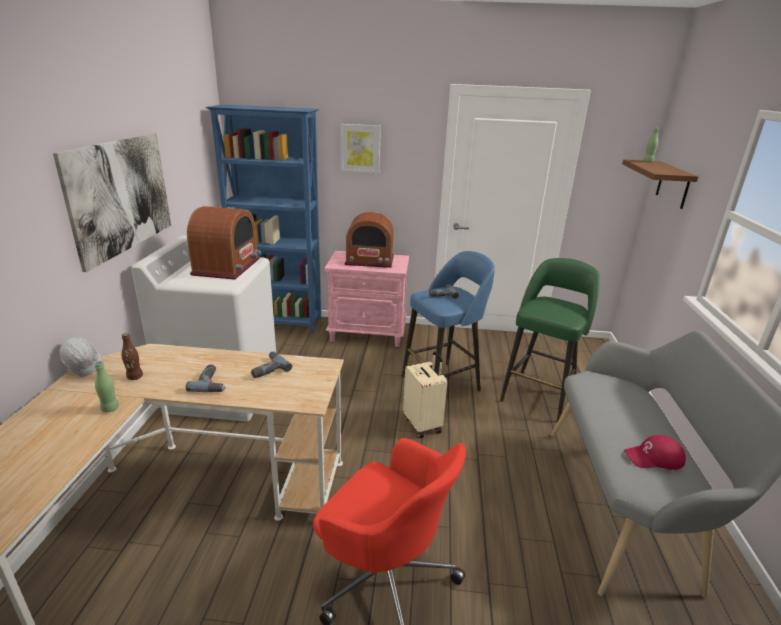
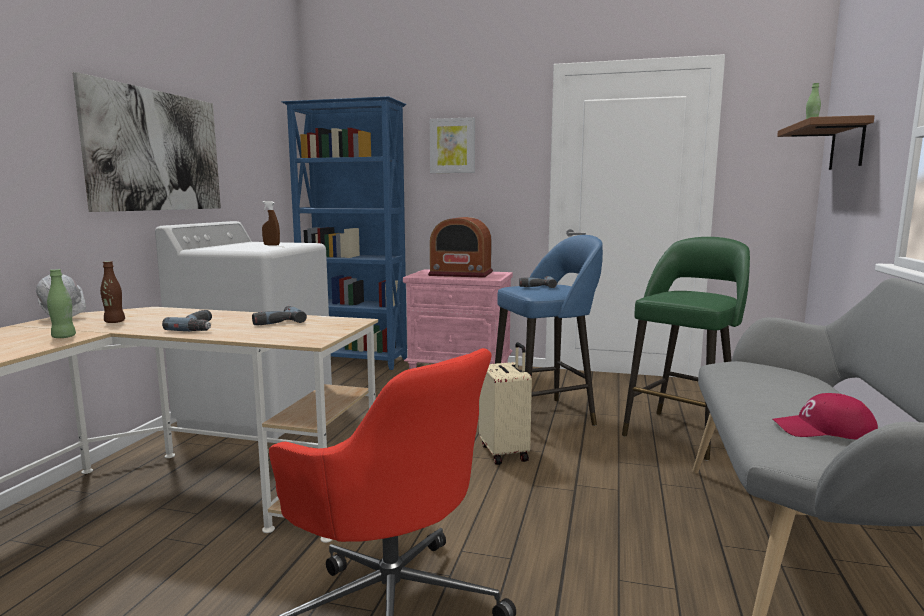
camera: 10 degrees right, 15 degrees down
radio [187,206,261,280] -> brown spray bottle [262,201,280,246]

